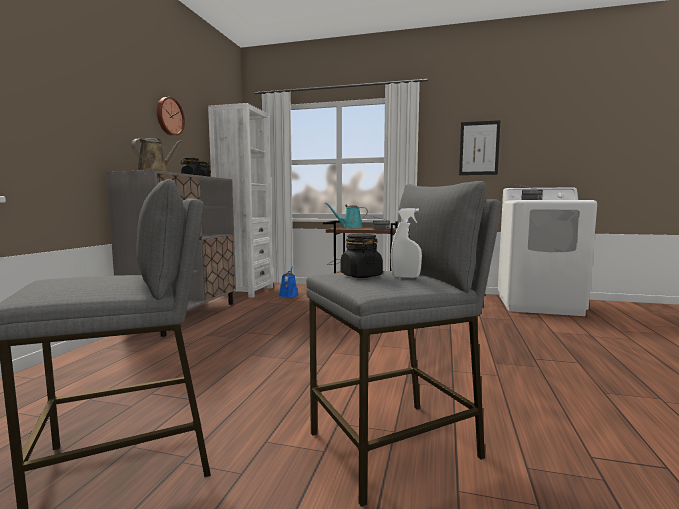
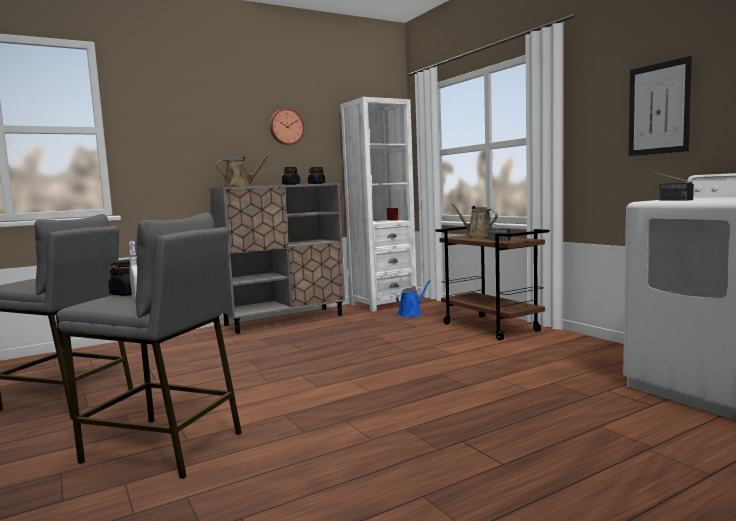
camera: 45 degrees right, 0 degrees up
turquoise watering can [325,202,368,228] -> brown watering can [451,203,498,238]

